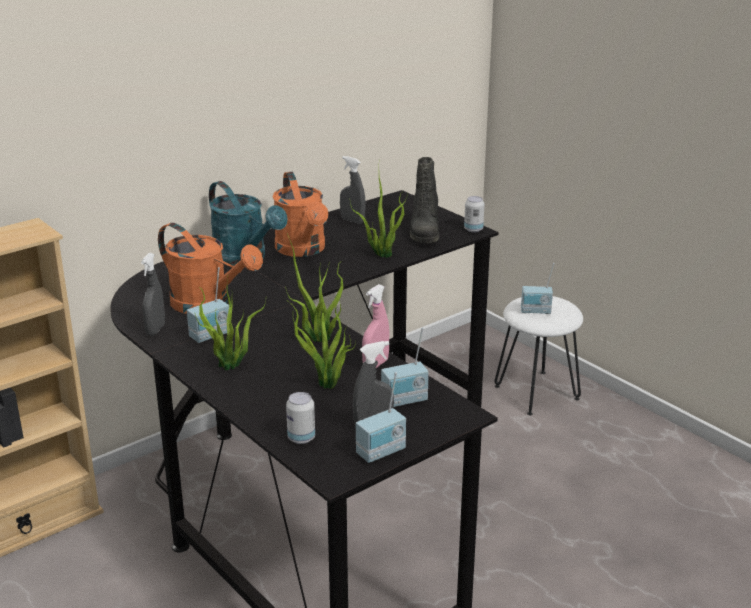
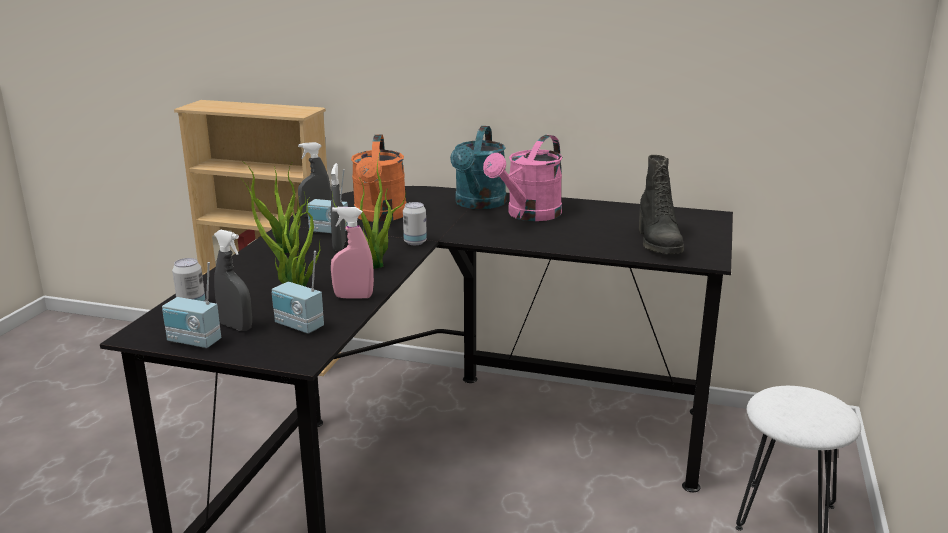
camera: 55 degrees right, 5 degrees down
orange watering can [273,172,328,257] -> pink watering can [483,135,562,221]
grey spray bottle [340,156,366,224] -> grey spray bottle moved to [331,163,346,251]
potted plant [350,177,408,258] -> none
black boot [410,157,439,243] -> black boot turned 60 degrees counterclockwise [639,155,684,254]
can [464,196,485,233] -> can moved to [403,202,427,245]
radio [521,263,554,314] -> none

